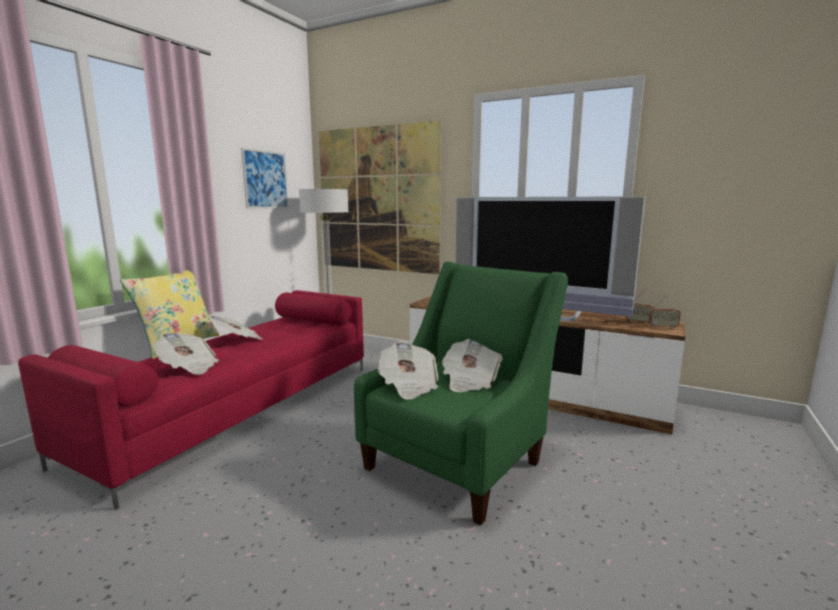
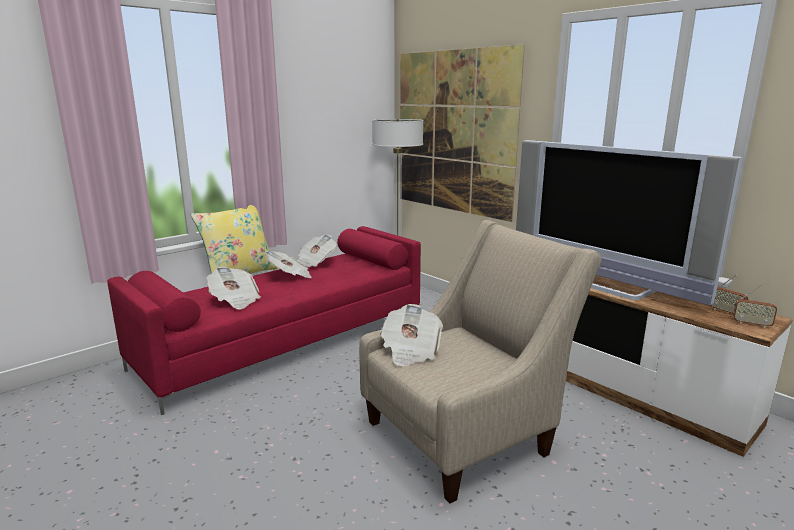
camera: 20 degrees right, 5 degrees up
picture [241,148,289,209] -> none
green armchair [354,262,568,526] -> beige armchair [359,220,602,504]
newspaper [442,339,502,392] -> newspaper moved to [297,235,336,267]

